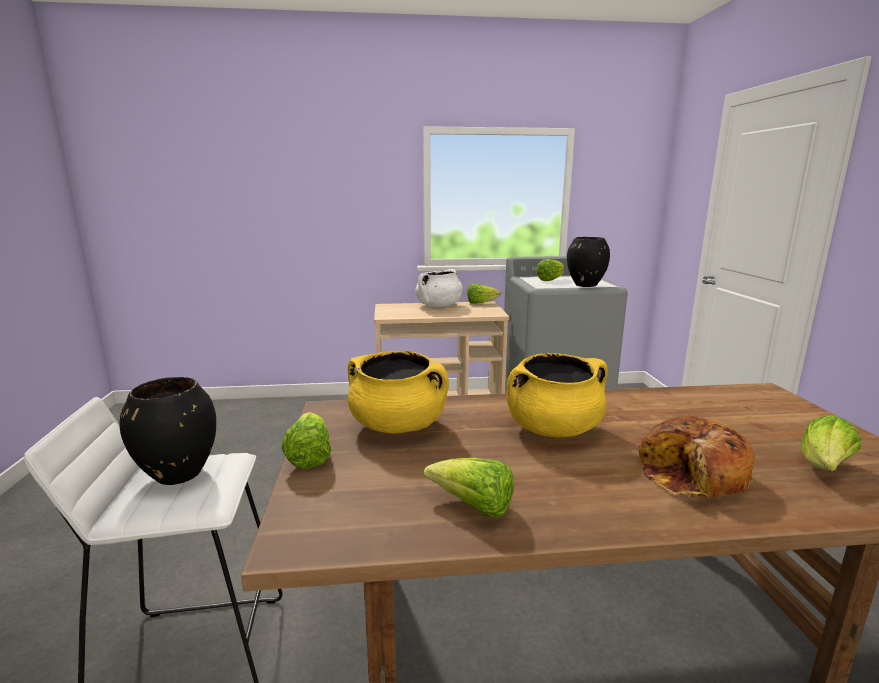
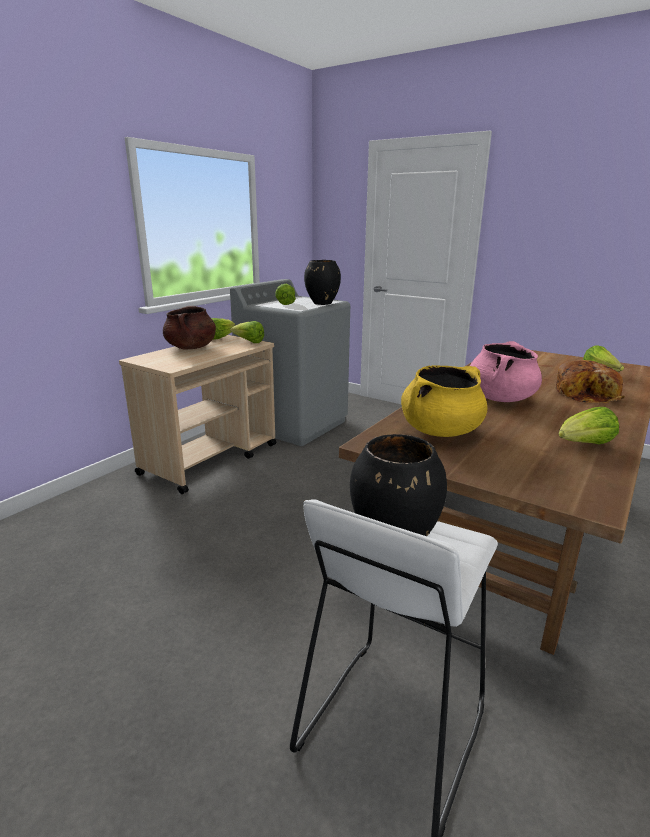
camera: 50 degrees left, 5 degrees up
lettuce [282,412,331,469] -> lettuce moved to [230,321,264,343]
white cooking pot [415,269,463,307] -> brown cooking pot [163,306,216,349]
yellow cooking pot [506,353,608,437] -> pink cooking pot [470,341,542,402]

